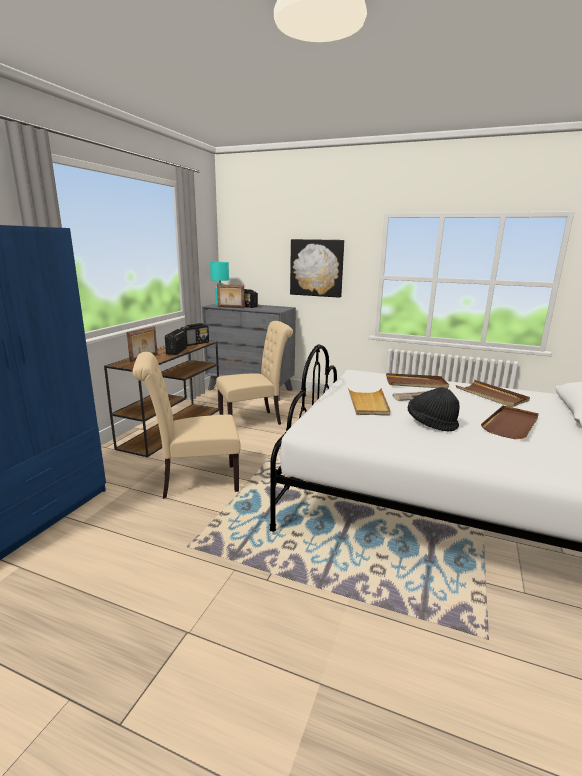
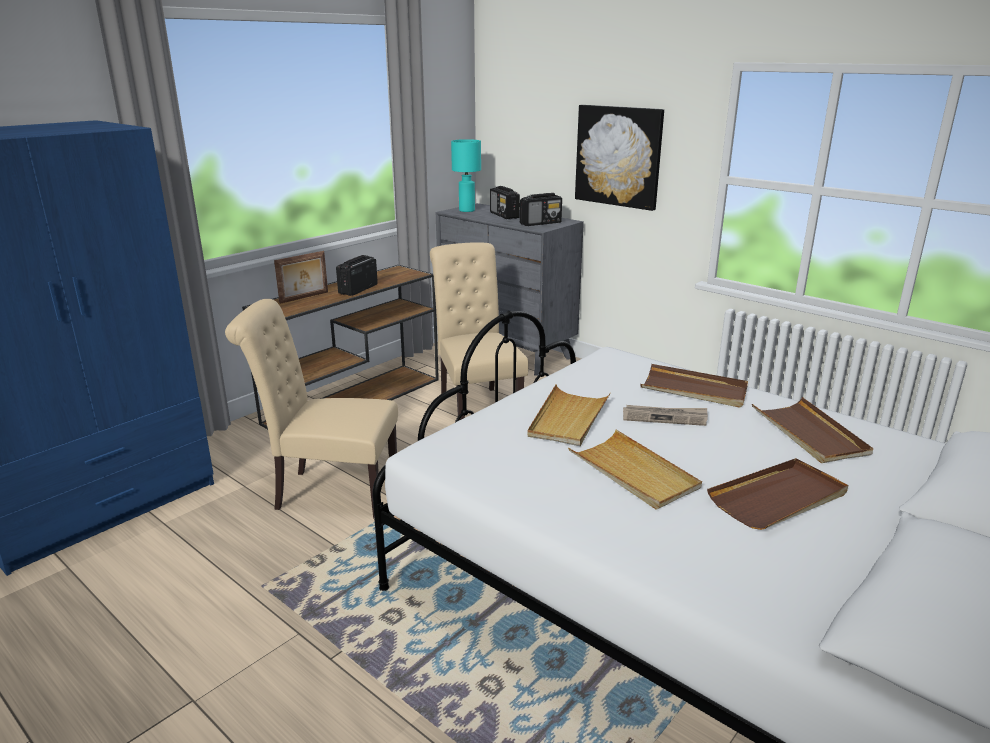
camera: 20 degrees right, 5 degrees up
radio [180,323,209,346] -> radio moved to [520,193,562,226]
beige chair [216,321,293,425] -> beige chair turned 105 degrees counterclockwise [430,242,528,420]
picture frame [217,284,245,308] -> none
black hat [408,387,459,432] -> beige tray [568,430,702,509]

